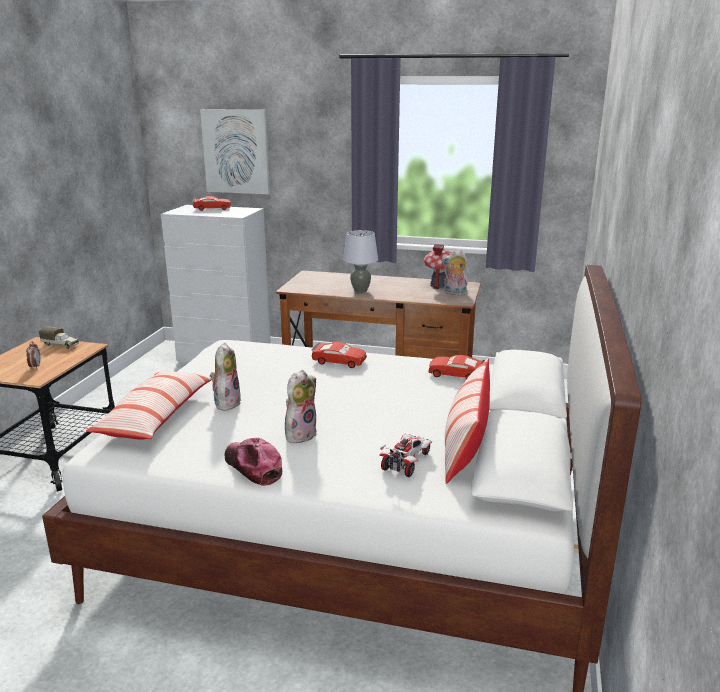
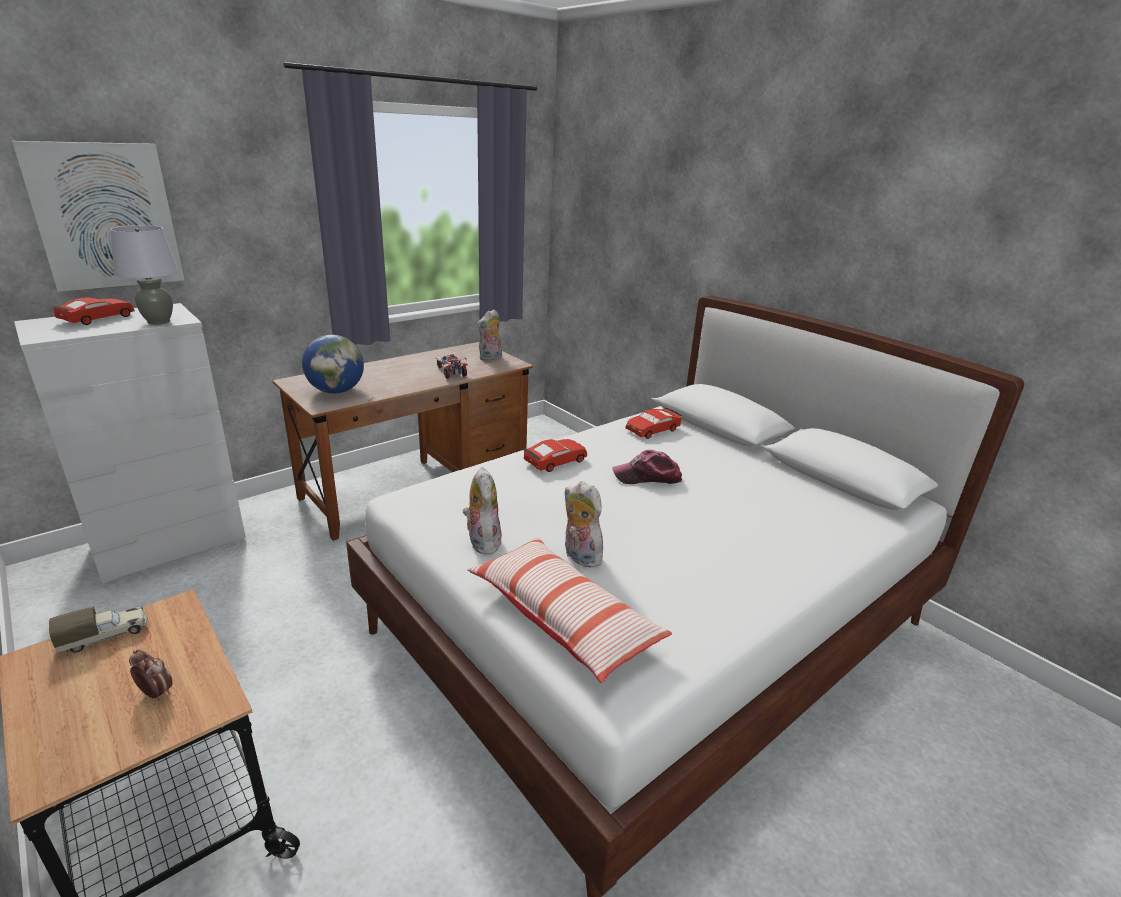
camera: 55 degrees left, 5 degrees up
cap [225,438,282,486] -> cap moved to [612,450,682,484]
plush toy [285,370,317,443] -> plush toy moved to [463,467,502,555]
grey table lamp [343,230,378,293] -> grey table lamp moved to [110,225,179,325]
toy car [379,434,432,477] -> toy car moved to [436,354,468,379]
toy house [424,244,451,289] -> none
pillow [445,358,490,484] -> none
none -> globe [302,335,364,394]

